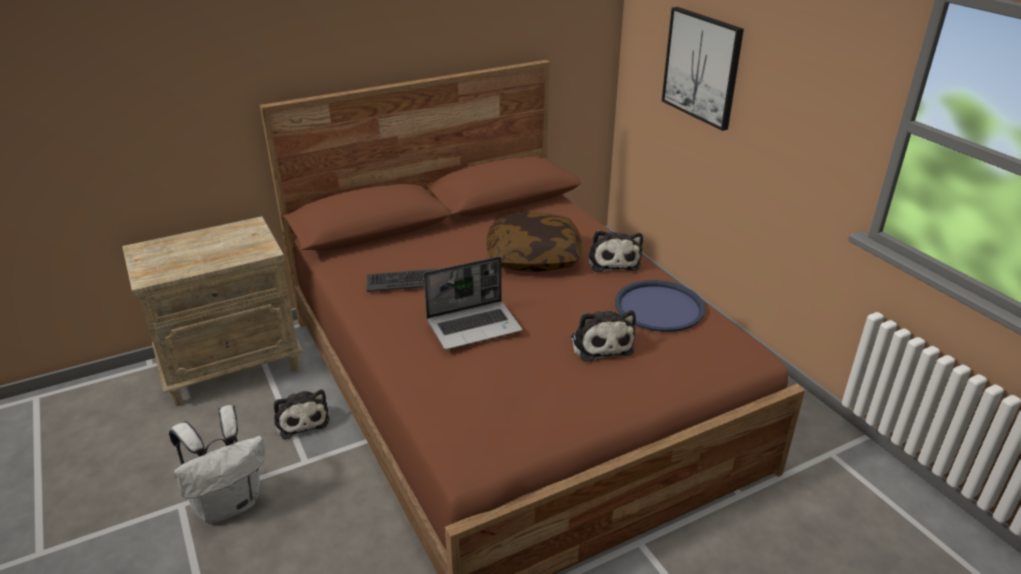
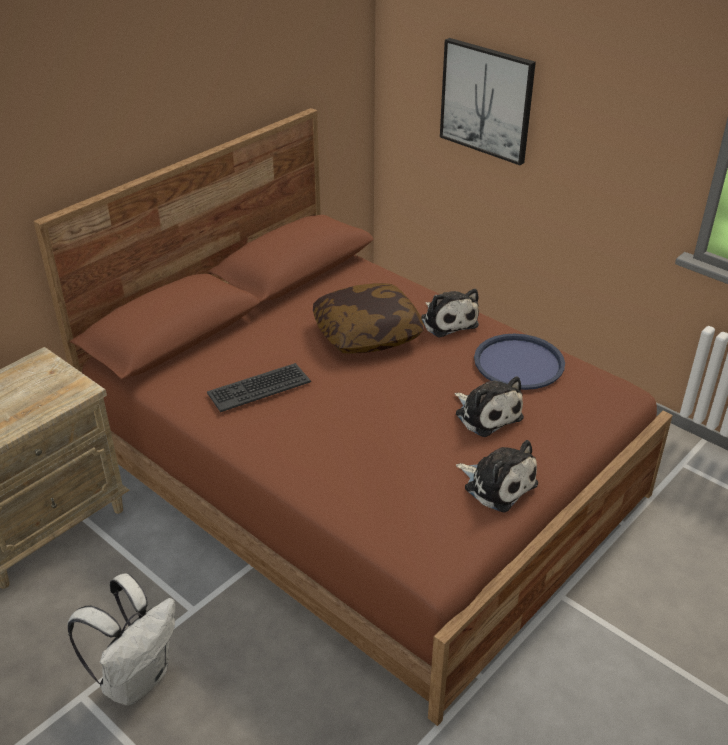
camera: 20 degrees left, 5 degrees up
plush toy [274,389,330,440] -> plush toy moved to [456,440,538,513]
laptop [424,256,522,350] -> none

